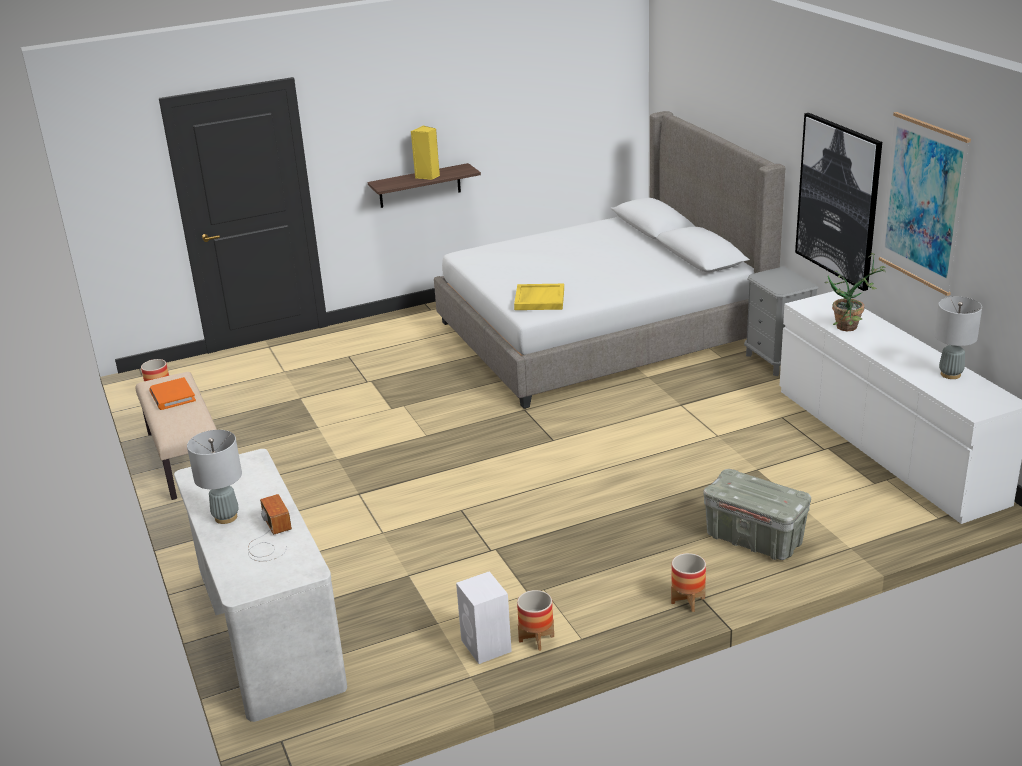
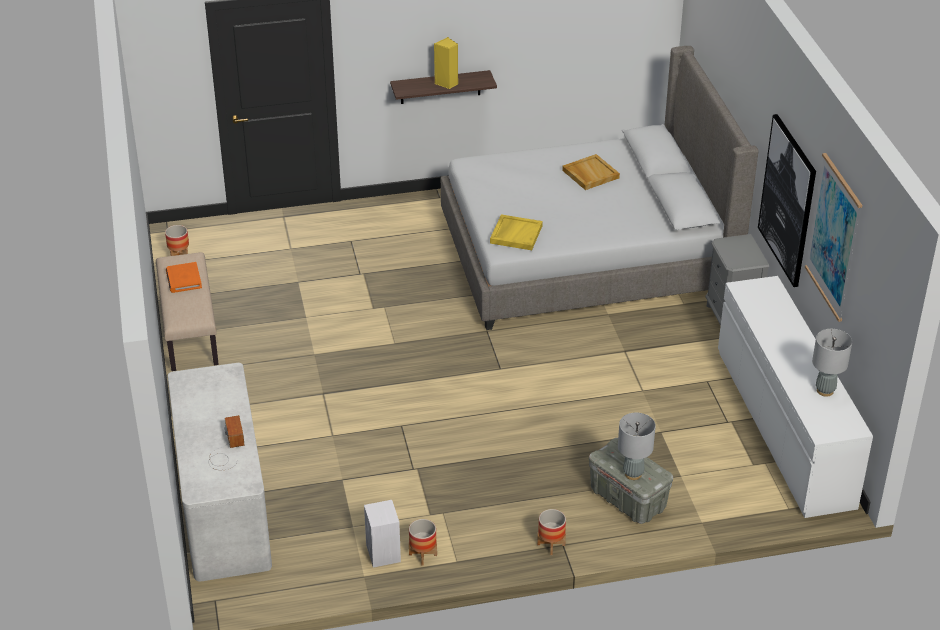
camera: 10 degrees right, 10 degrees up
grey table lamp [187,430,242,524] -> grey table lamp moved to [618,413,656,480]
potted plant [825,253,886,331] -> none
none -> beige tray [562,154,620,190]

